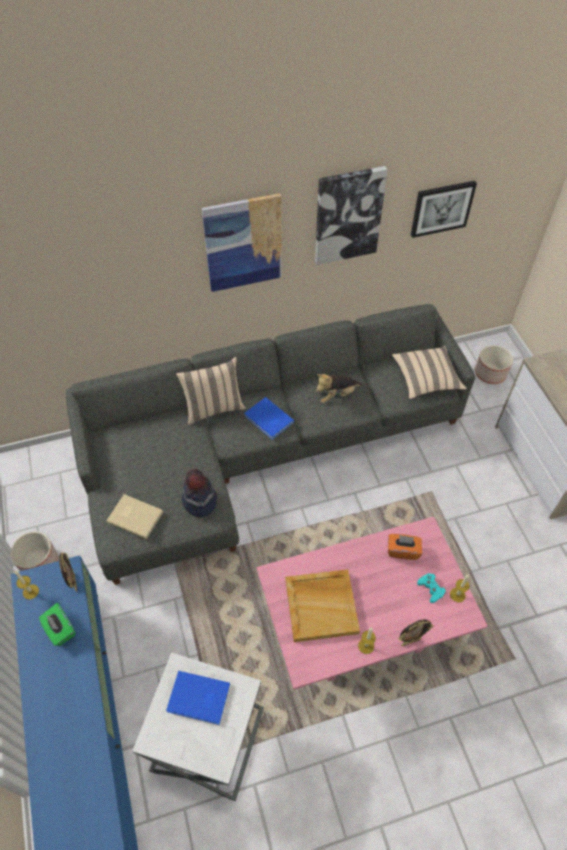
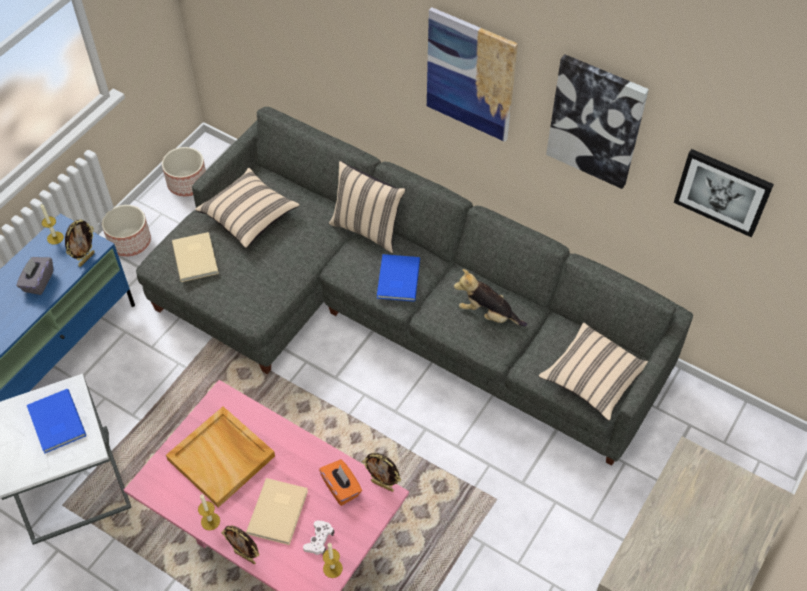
camera: 50 degrees right, 0 degrees up
green tissue box [39,603,76,646] -> grey tissue box [16,257,53,295]
hat [182,469,217,517] -> none
turquoise game controller [417,573,446,603] -> white game controller [303,520,334,555]
planter [475,345,513,384] -> planter moved to [162,147,206,196]
none -> beige pillow [195,168,300,248]
none -> beige book [246,478,308,545]
none -> picture frame [362,453,402,492]

